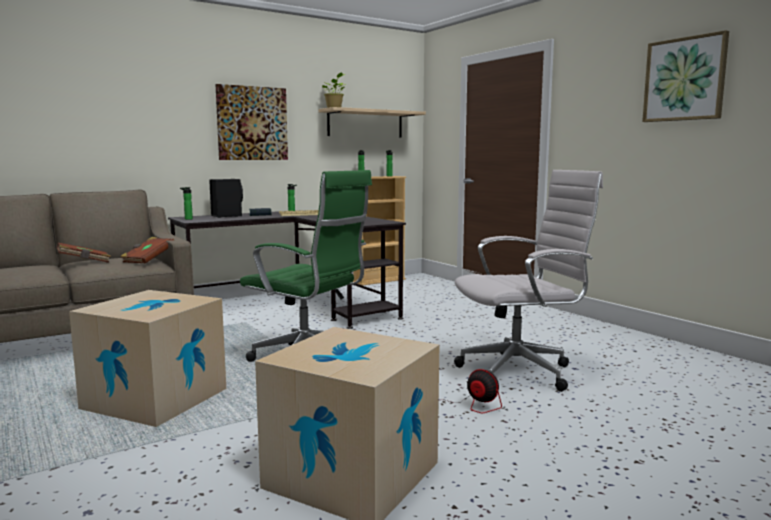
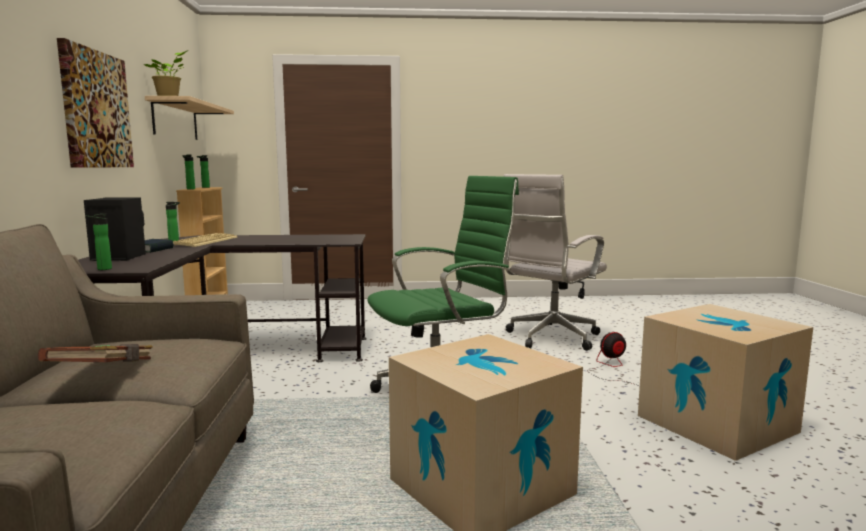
camera: 60 degrees left, 0 degrees up
brown book [120,237,174,263] -> none
white office chair [454,170,603,392] -> white office chair turned 150 degrees counterclockwise [503,174,607,351]
picture [642,30,729,122] -> none

